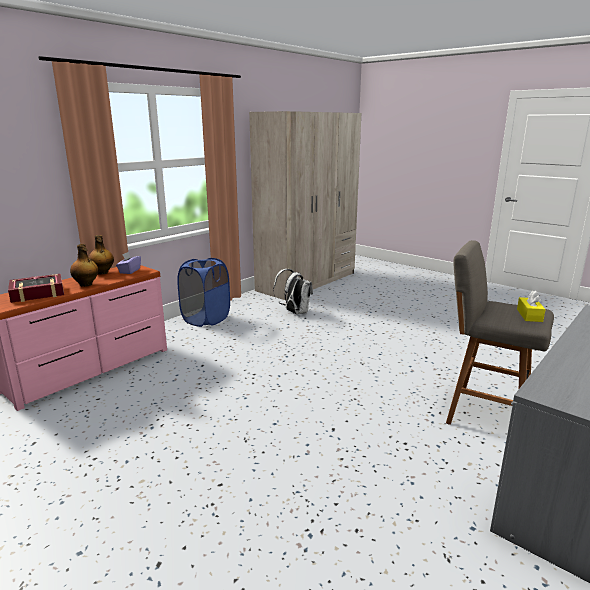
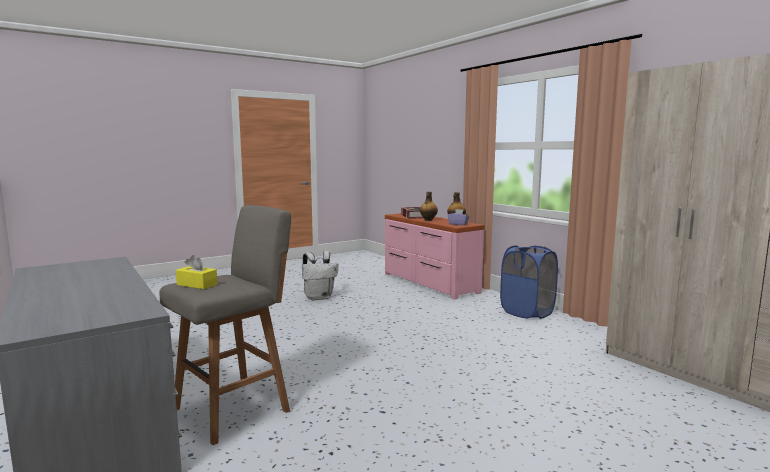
camera: 105 degrees right, 10 degrees down
white backpack [273,269,313,314] -> white backpack moved to [302,251,339,300]

